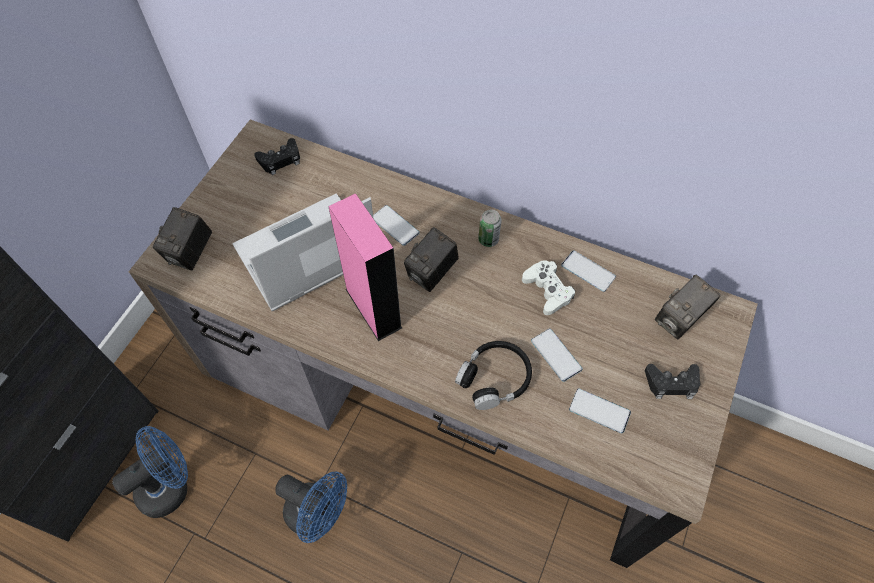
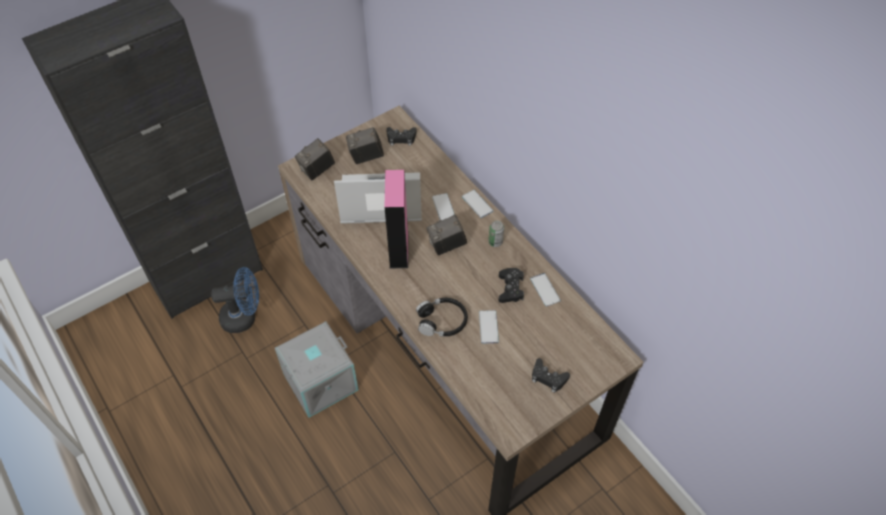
camera: 30 degrees right, 5 degrees down
blue fan [275,472,347,543] -> grey storage box [275,321,359,418]
white game controller [522,260,575,315] -> black game controller [498,268,524,303]
phone [569,389,631,433] -> phone moved to [462,190,493,218]
camera [655,275,720,339] -> camera moved to [346,127,384,164]

